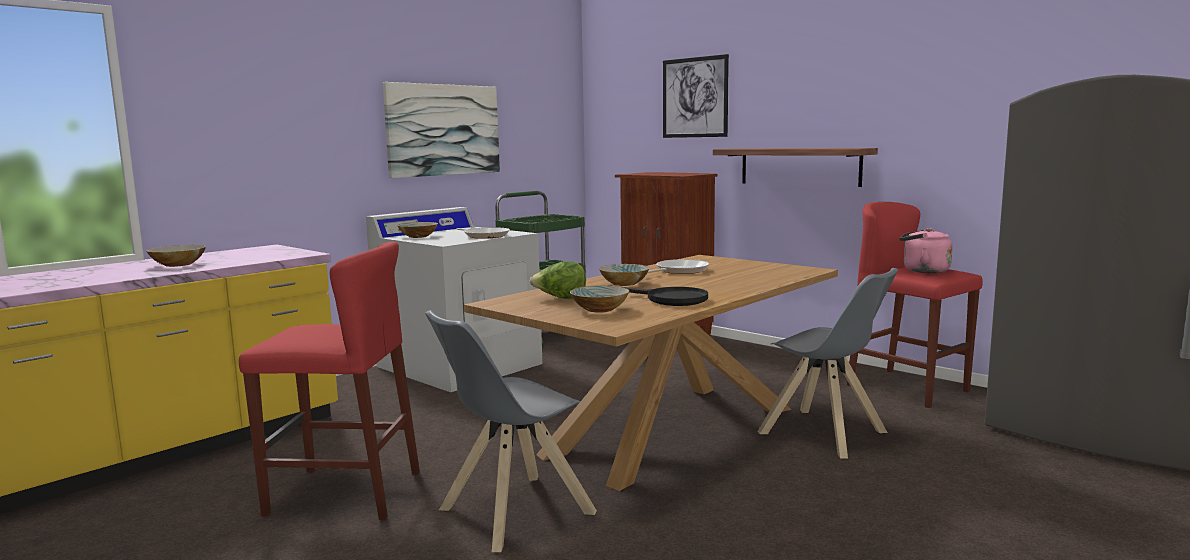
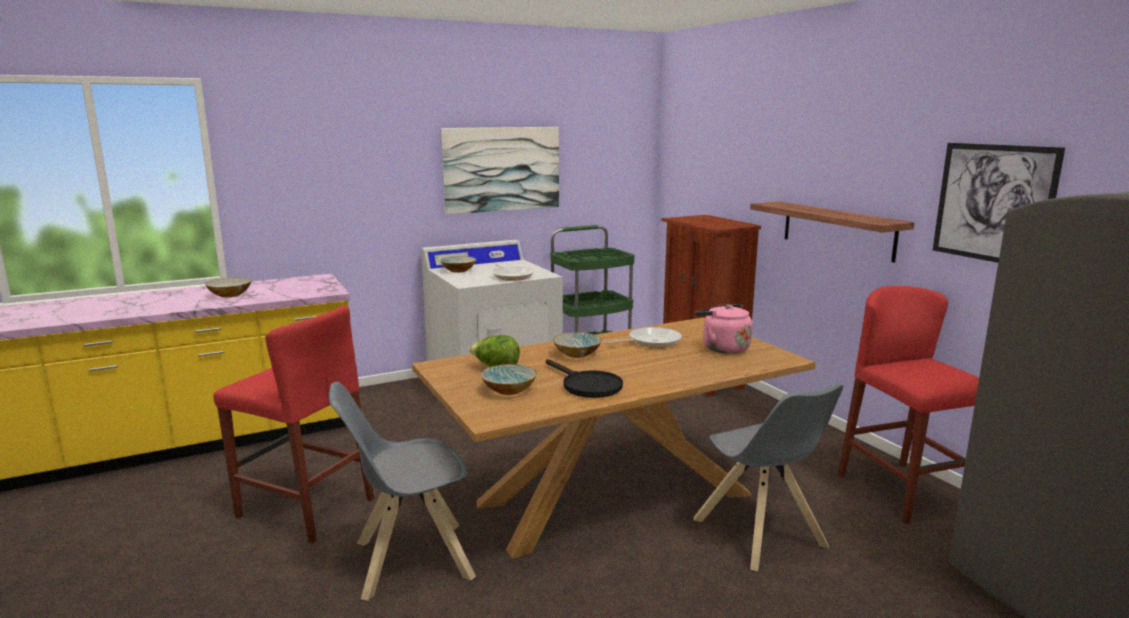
camera: 20 degrees right, 5 degrees up
picture [663,54,729,138] -> picture moved to [933,143,1065,263]
pink kettle [900,228,953,273] -> pink kettle moved to [695,304,752,354]

